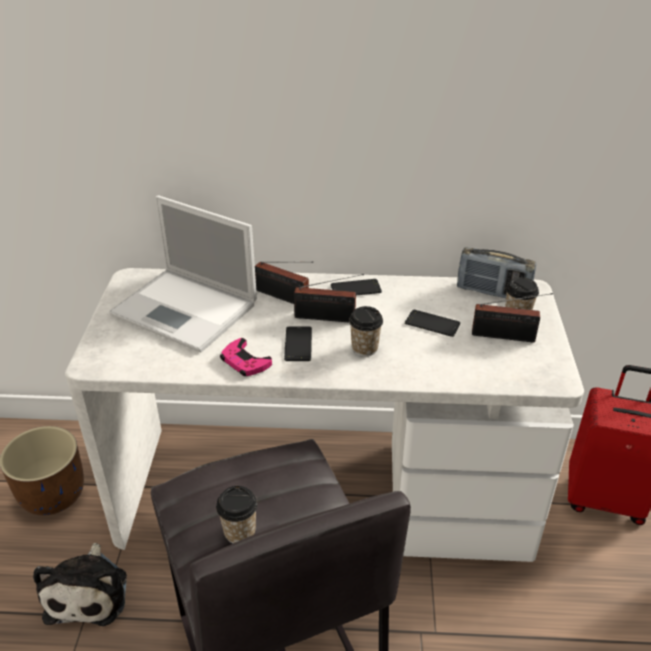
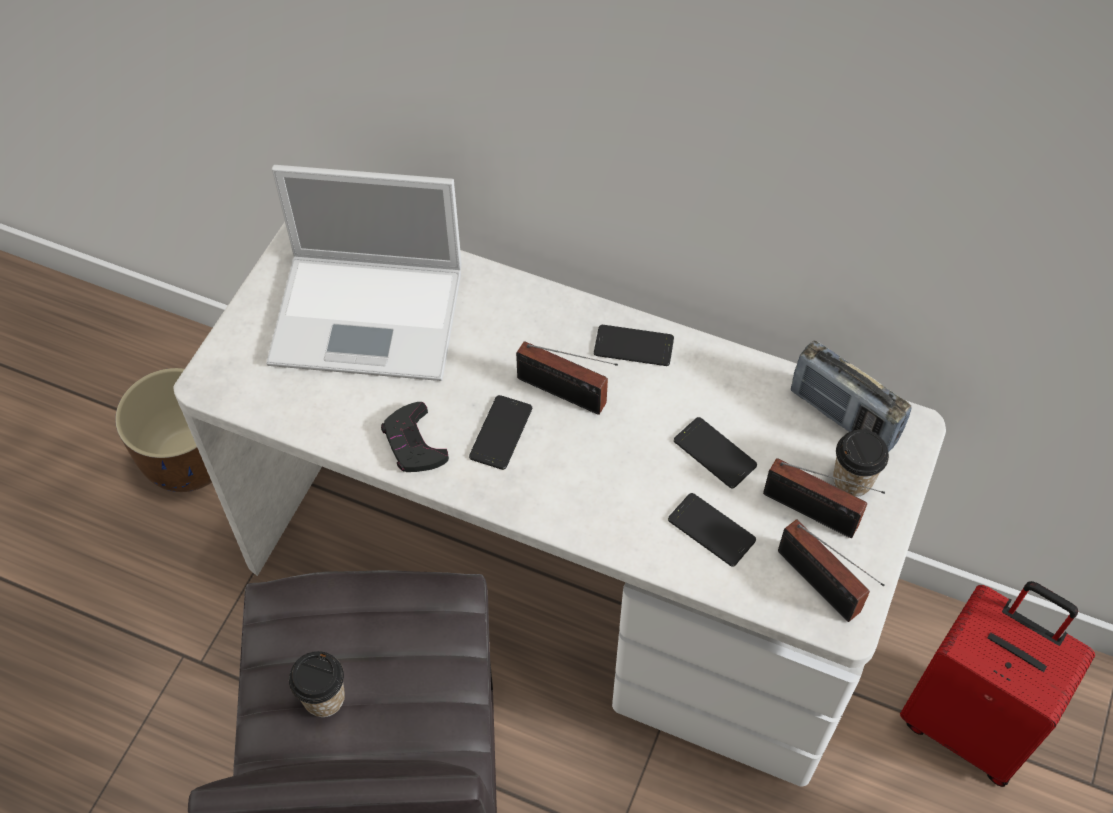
camera: 20 degrees right, 20 degrees up
plush toy [33,543,127,626] -> none
laptop [109,196,257,353] -> laptop turned 45 degrees counterclockwise [266,165,462,381]
pink game controller [220,338,272,376] -> black game controller [381,402,449,472]
radio [255,262,313,304] -> radio moved to [778,519,884,622]
cup [349,306,383,356] -> none
none -> phone [668,493,756,567]

